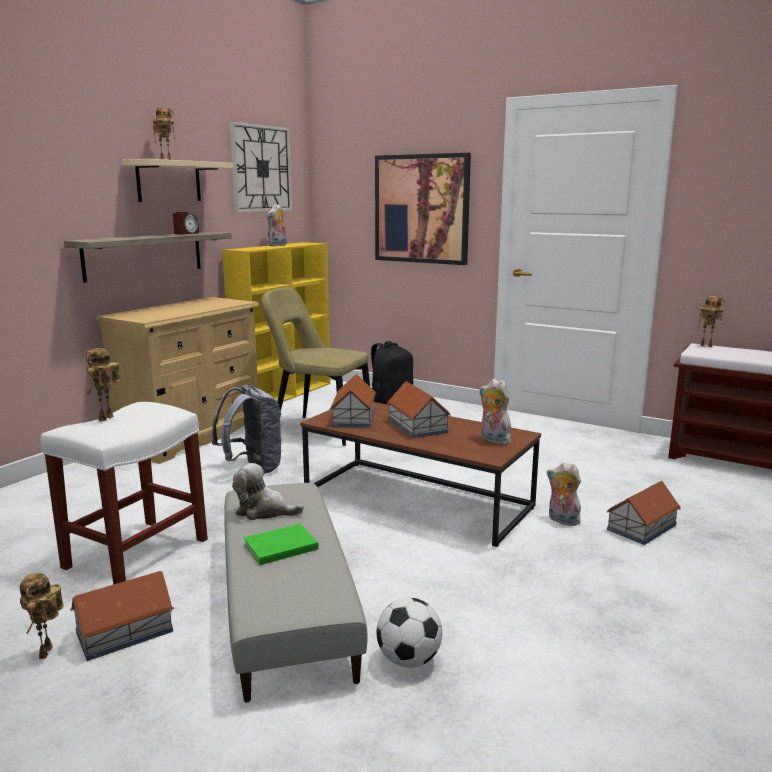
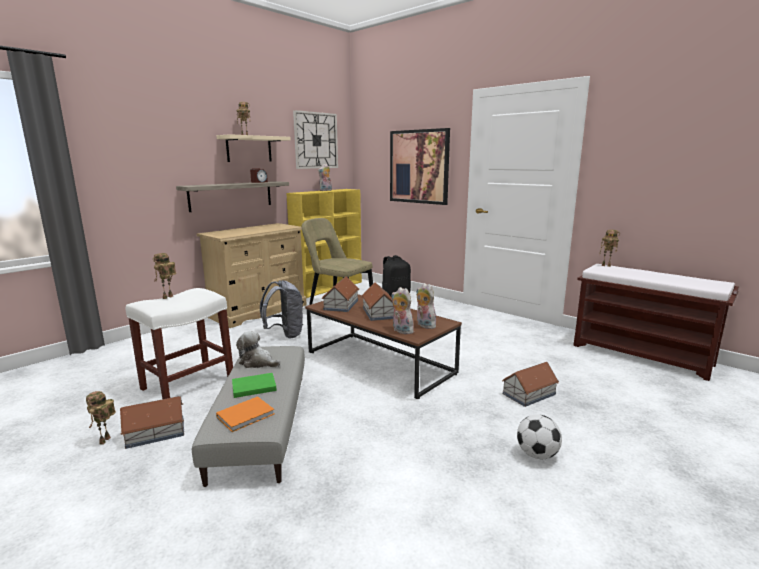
camera: 10 degrees right, 0 degrees up
football [377,598,442,668] -> football moved to [517,414,562,459]
plush toy [547,462,581,526] -> plush toy moved to [391,287,414,334]
none -> orange book [216,396,274,432]

